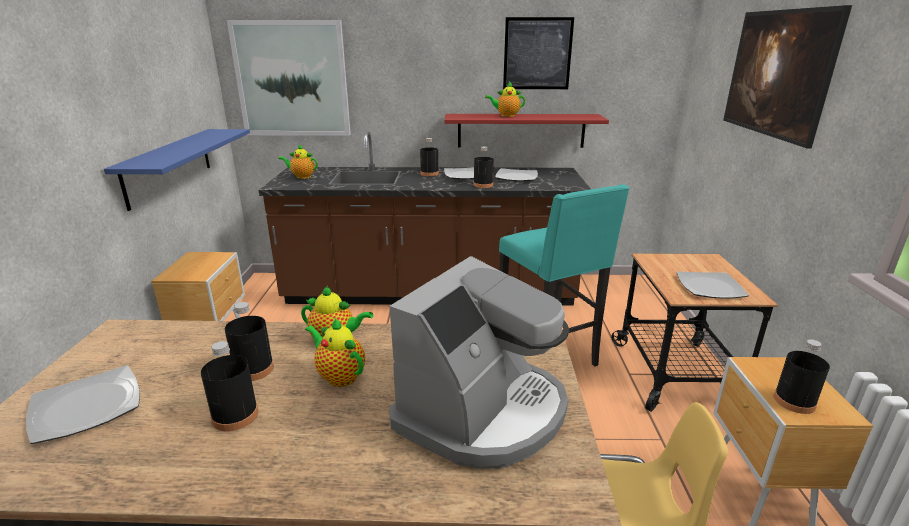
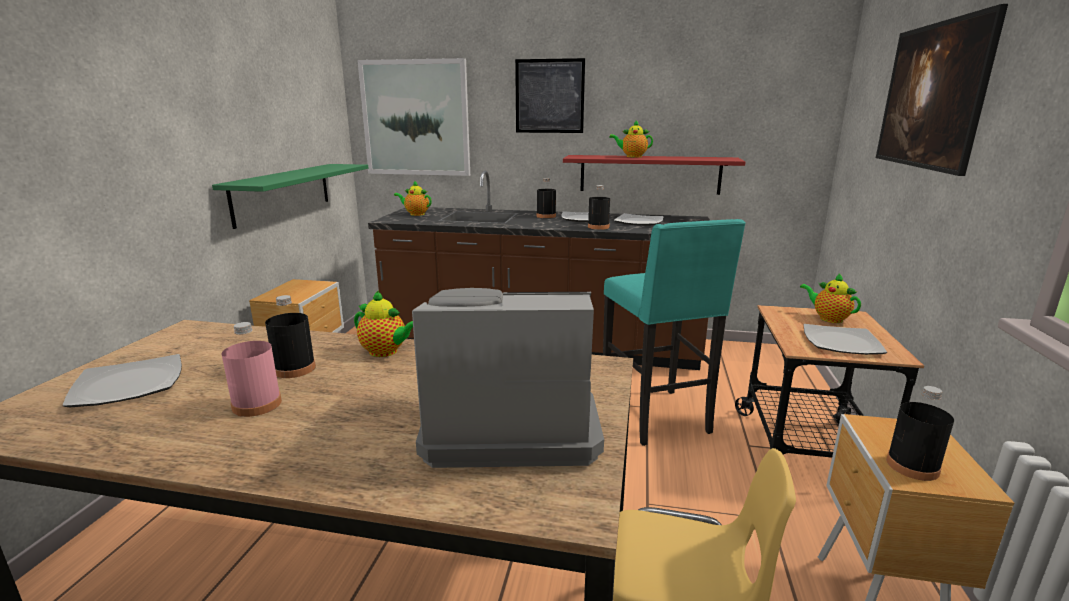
camera: 10 degrees right, 5 degrees down
blue shelf [104,129,250,211] -> green shelf [212,164,368,229]
black bottle [201,341,258,431] -> pink bottle [222,322,282,417]
teapot [305,318,365,387] -> teapot moved to [800,273,861,323]
coffee machine [389,256,569,469] -> coffee machine turned 135 degrees counterclockwise [412,288,604,468]
picture [503,17,574,89] -> picture moved to [515,58,585,133]

